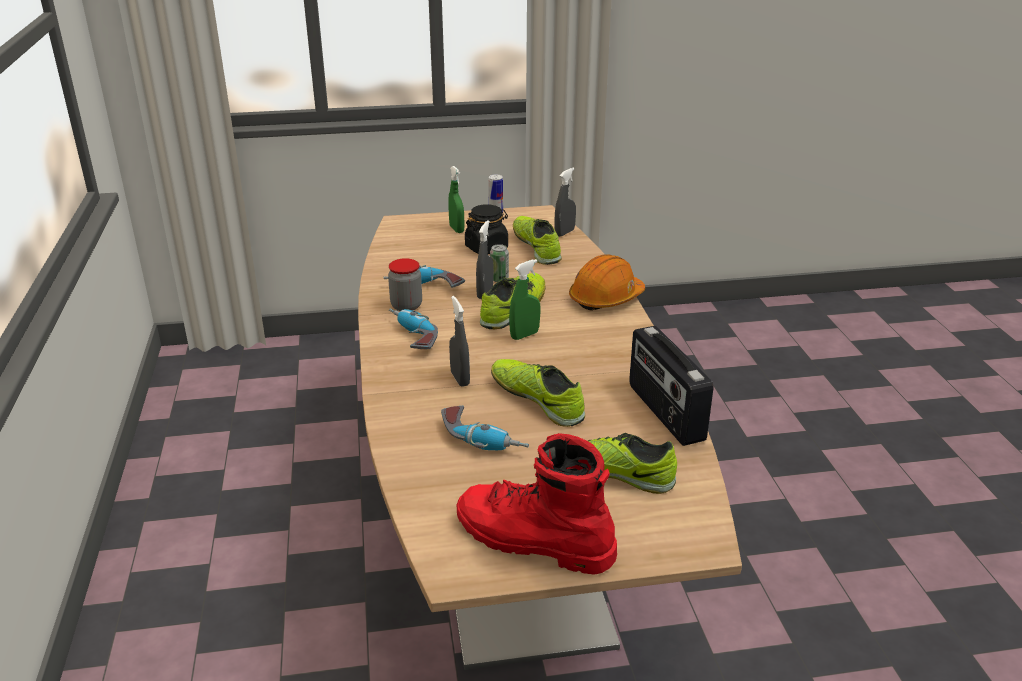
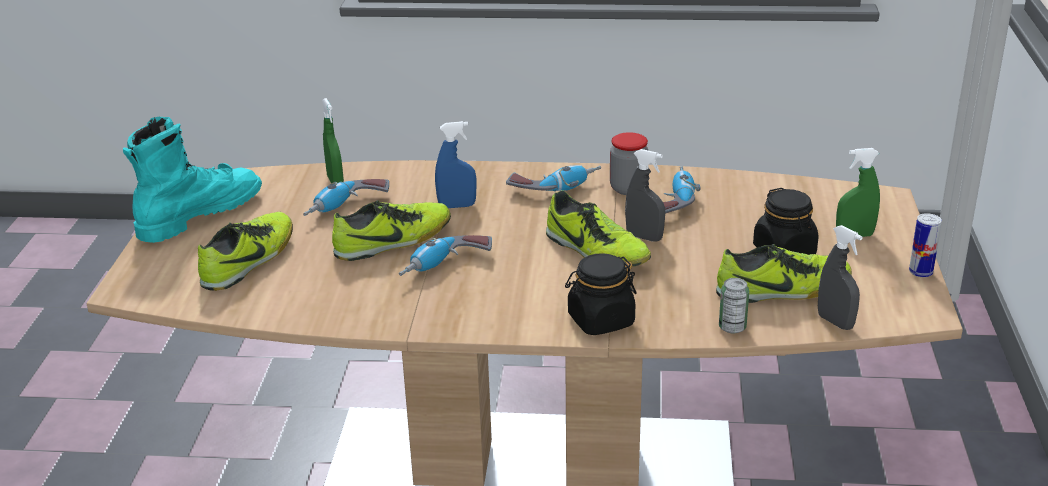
camera: 105 degrees right, 0 degrees up
grey spray bottle [449,296,470,387] -> blue spray bottle [435,121,476,208]
red boot [457,433,617,575] -> turquoise boot [123,117,262,243]
can [490,244,509,282] -> can moved to [719,278,749,334]
green spray bottle [509,259,540,340] -> green spray bottle moved to [322,98,344,183]
orange hard hat [569,254,645,311] -> black jar [565,253,637,335]
radio [629,326,713,446] -> none
none -> power drill [399,235,492,276]

